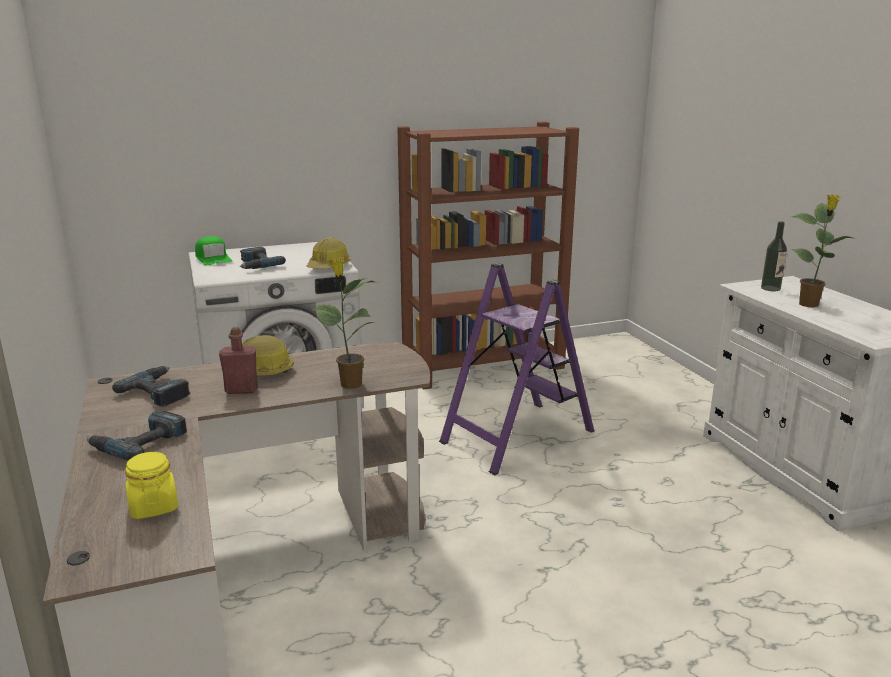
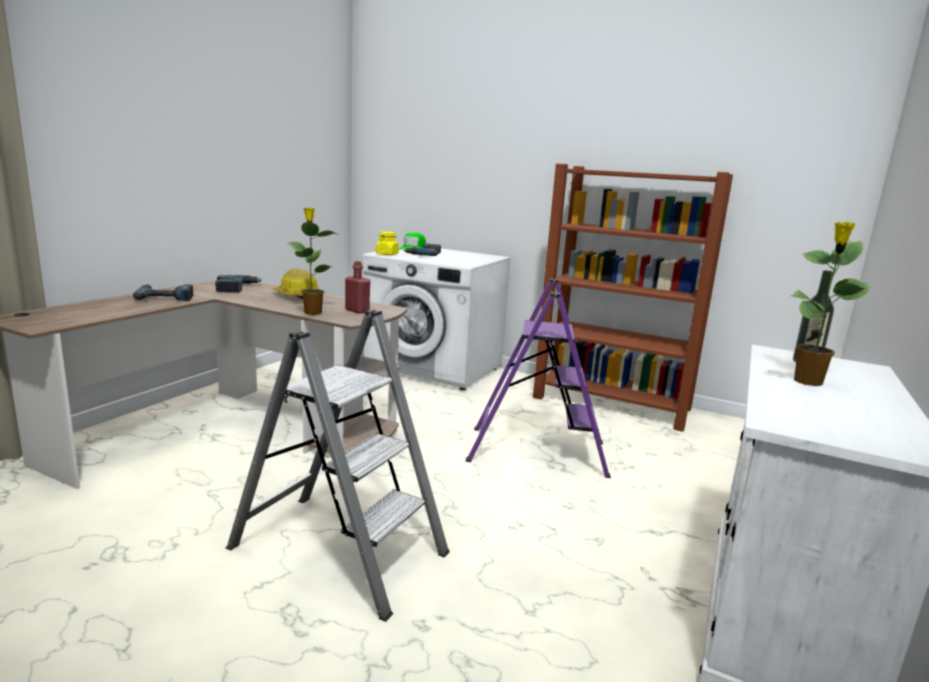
camera: 45 degrees right, 5 degrees down
yellow jar [125,452,178,519] -> yellow jar moved to [376,232,399,255]
red bottle [219,327,258,394] -> red bottle moved to [345,261,370,314]
hard hat [307,237,351,269] -> none
none -> grey step ladder [226,309,450,622]

